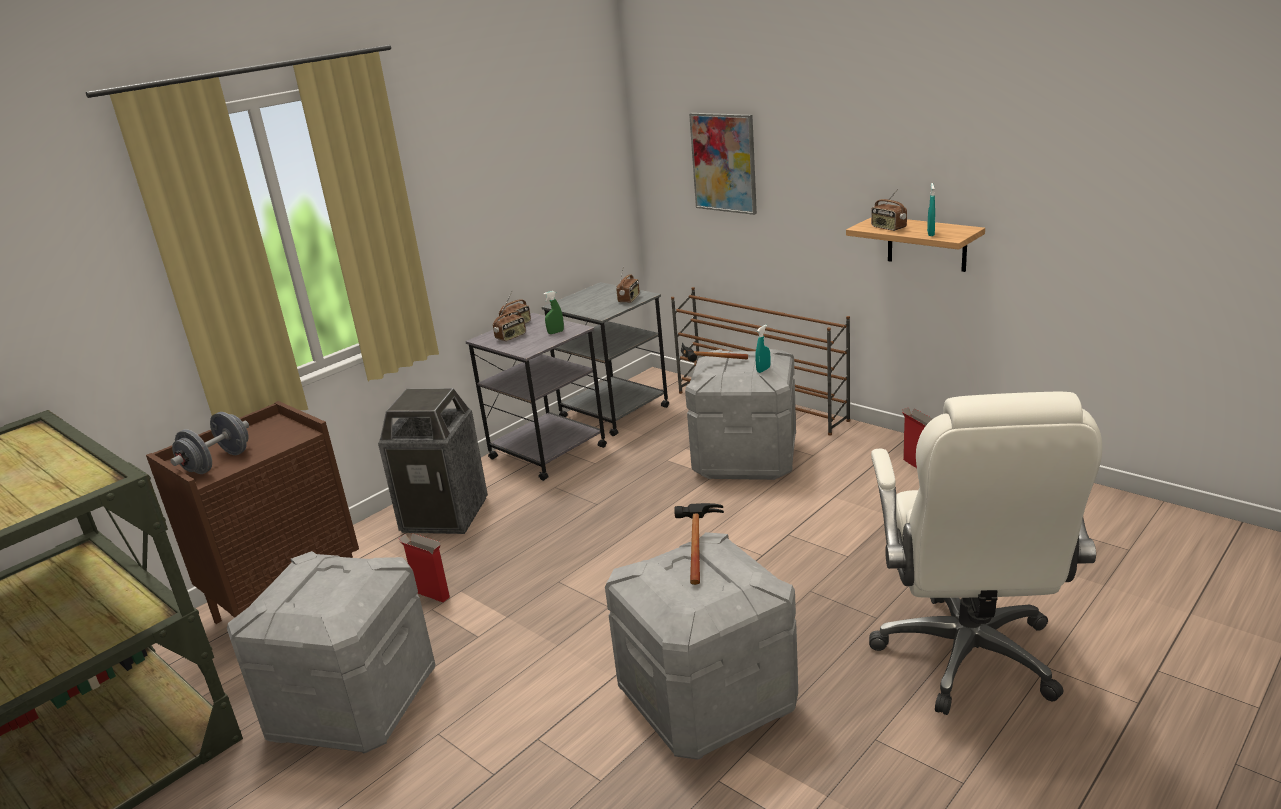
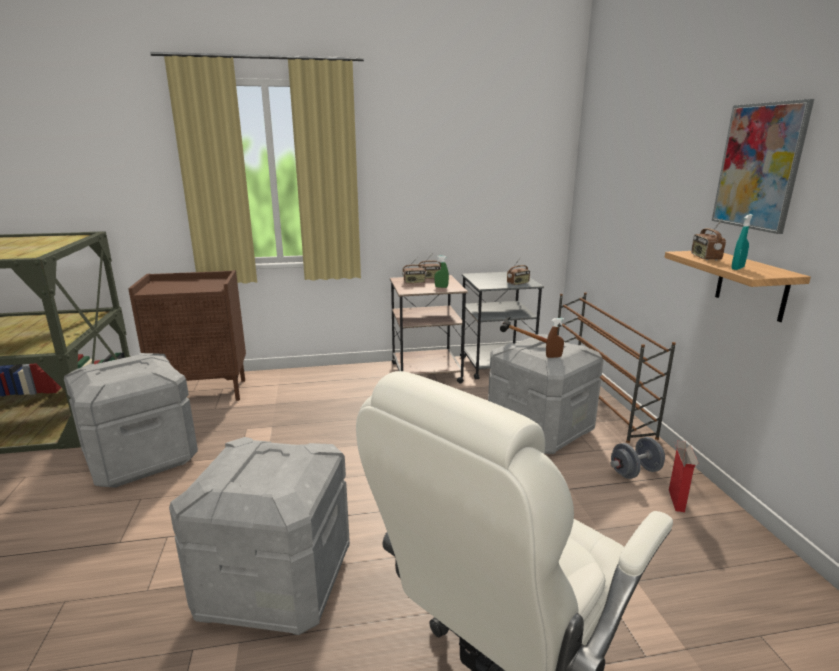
camera: 35 degrees right, 5 degrees down
grey dumbbell [170,412,249,474] -> grey dumbbell moved to [610,437,665,479]
trash can [378,388,488,534] -> none
cardboard box [399,533,450,602] -> none
grey cart [465,313,607,481] -> brown cart [390,275,468,384]
hammer [674,503,724,585] -> none
picture [689,113,757,215] -> picture moved to [712,99,814,234]
turquoise spray bottle [755,325,770,373] -> brown spray bottle [546,318,564,358]

